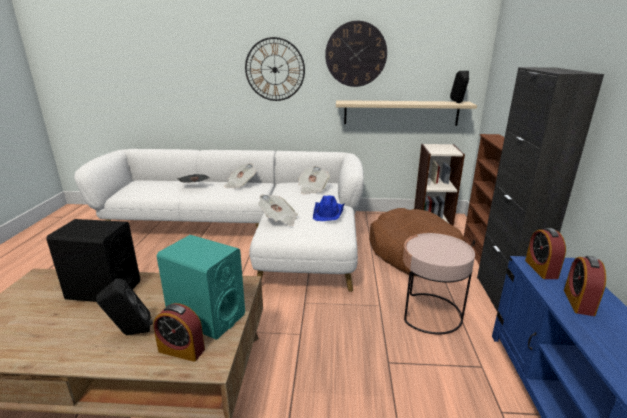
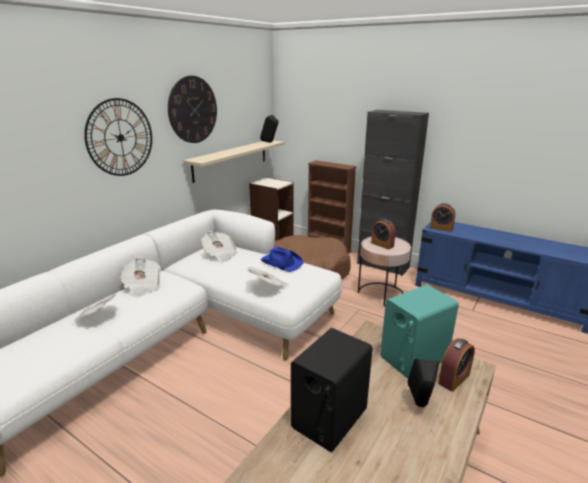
camera: 60 degrees left, 0 degrees up
alarm clock [564,256,606,316] -> alarm clock moved to [371,219,395,250]

